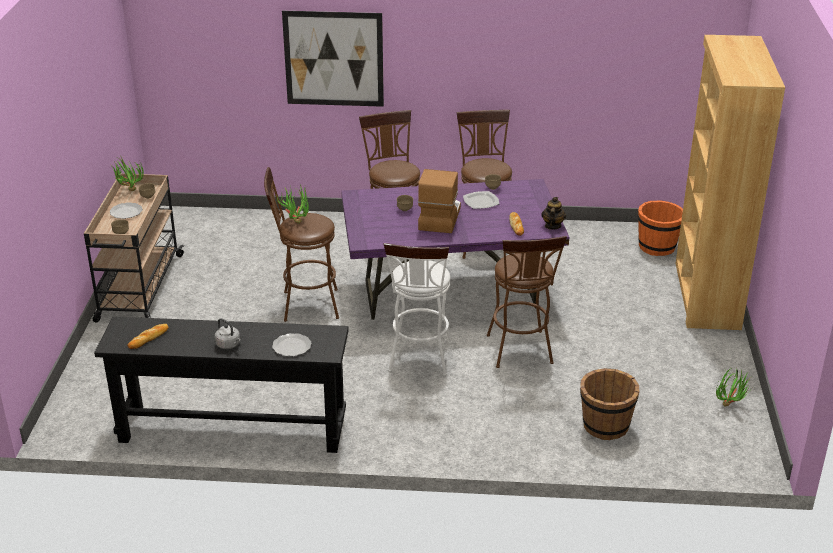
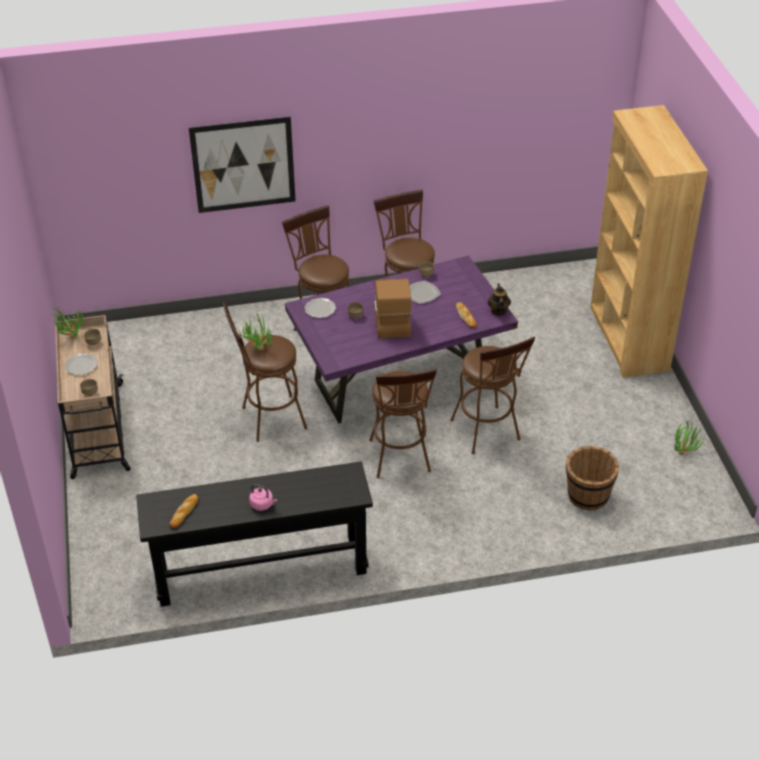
camera: 15 degrees left, 10 degrees up
grey kettle [215,318,241,349] -> pink kettle [249,484,277,511]
plate [272,333,311,356] -> plate moved to [304,298,336,318]
white stool [384,243,452,376] -> brown stool [369,369,437,478]
orange bucket [638,201,683,256] -> none

